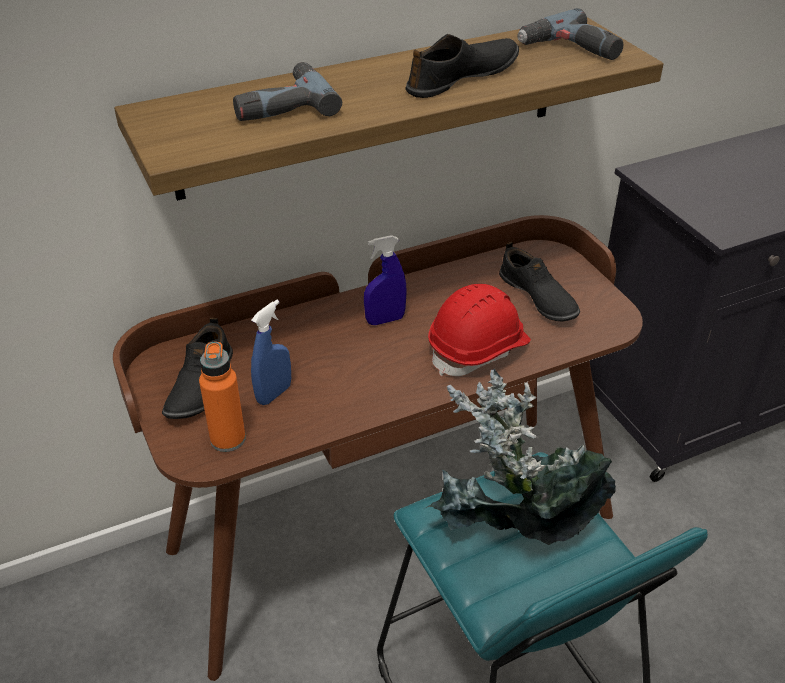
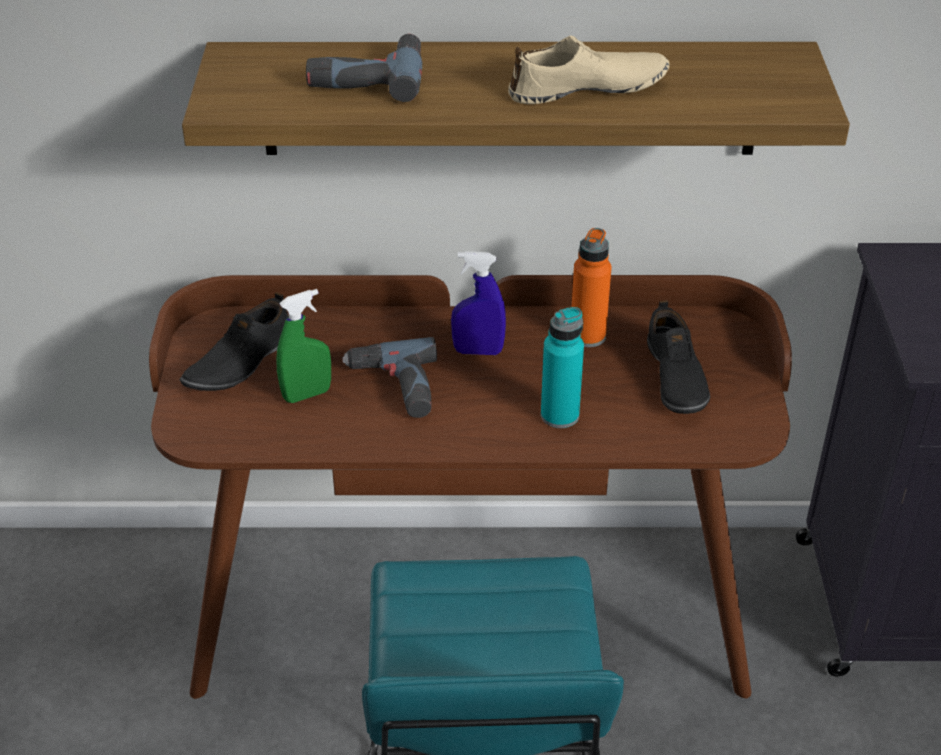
camera: 25 degrees right, 0 degrees up
orange bottle [199,342,246,452] -> orange bottle moved to [572,228,611,347]
blue spray bottle [251,300,291,405] -> green spray bottle [276,289,331,403]
black shoe [405,34,519,98] -> beige shoe [508,36,670,104]
potted plant [424,369,616,545] -> none
red hard hat [428,284,531,376] -> turquoise bottle [541,307,584,428]
power drill [517,8,623,60] -> power drill moved to [342,337,437,418]

